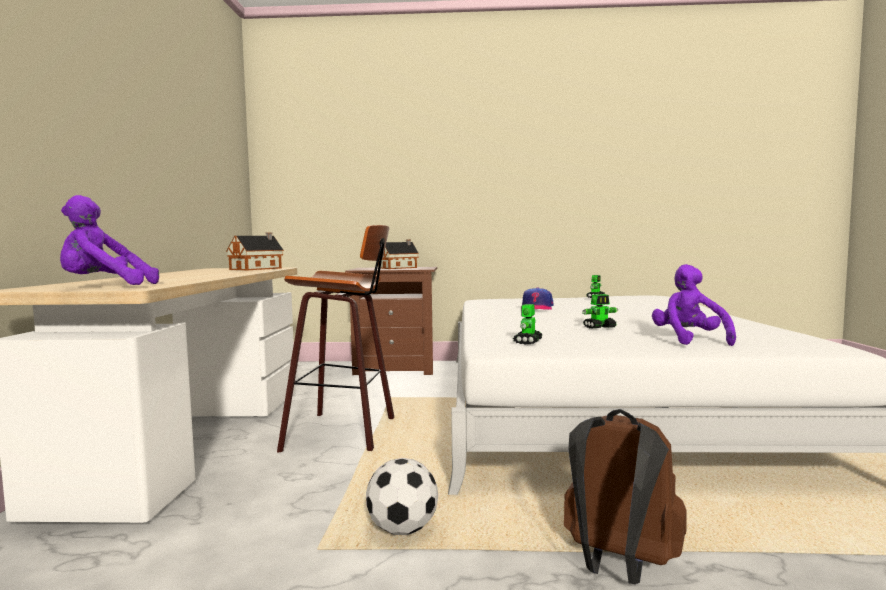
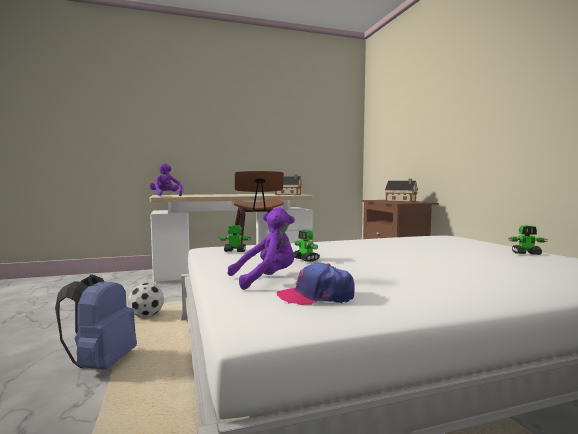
camera: 70 degrees right, 0 degrees up
cap [522,287,553,310] -> cap moved to [277,263,355,305]
brown backpack [564,409,687,584] -> blue backpack [55,274,137,369]

